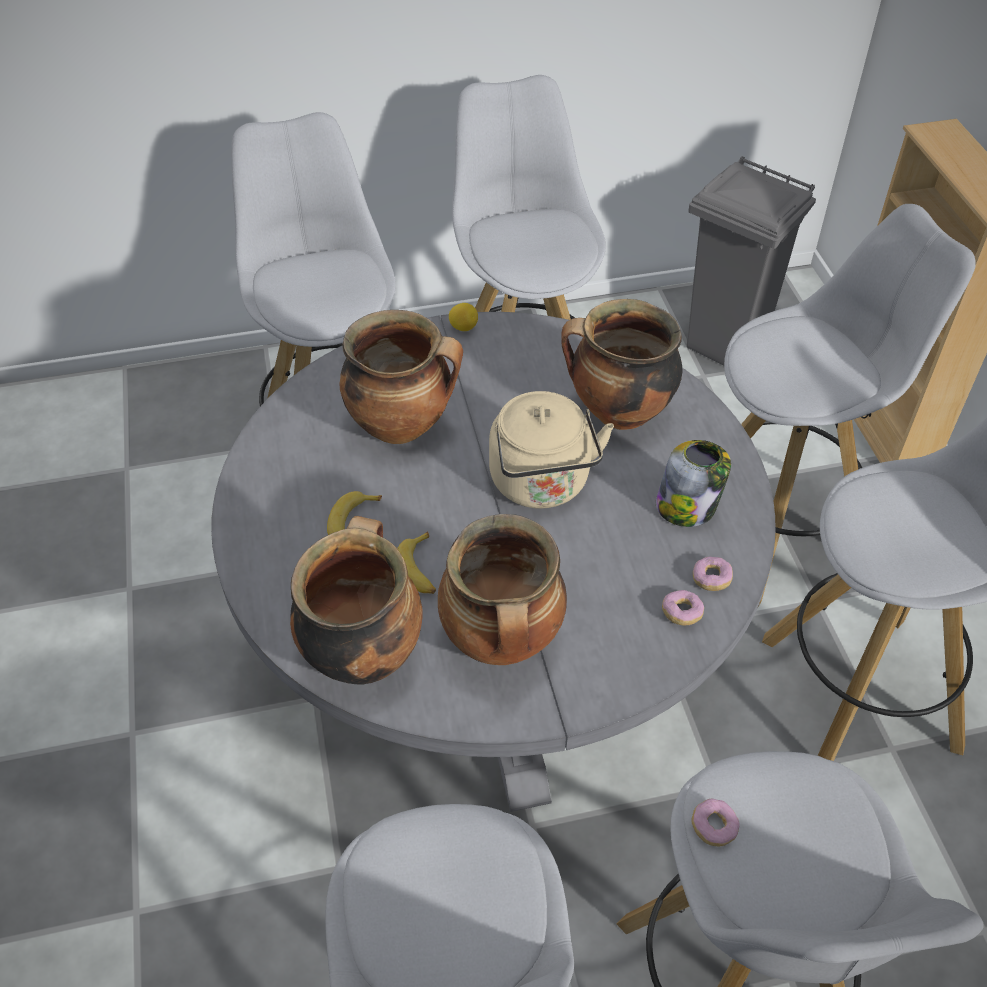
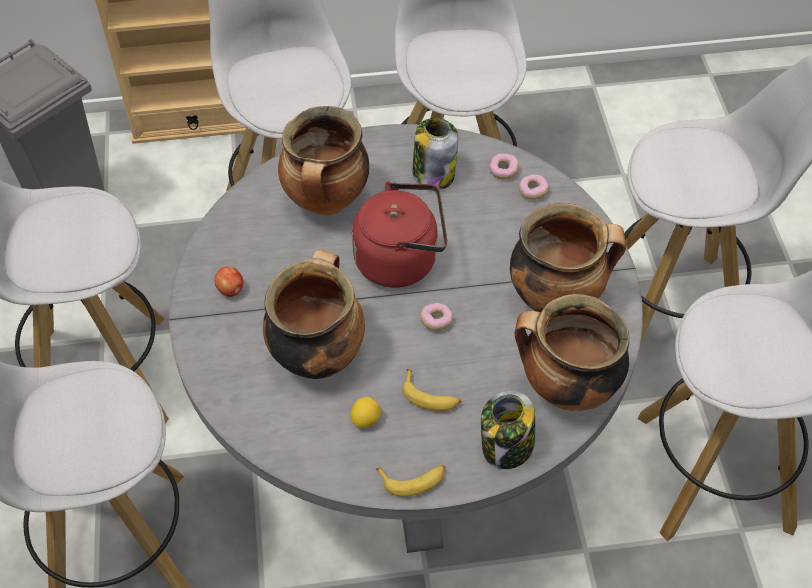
camera: 85 degrees left, 5 degrees up
banana [397,531,436,594] -> banana moved to [375,465,445,497]
lemon [449,303,478,331] -> lemon moved to [350,397,381,428]
beige kettle [489,391,614,509] -> red kettle [352,182,447,288]
donut [692,798,740,846] -> donut moved to [420,303,453,331]
none -> apple [214,266,243,297]
none -> jar [481,391,535,469]

